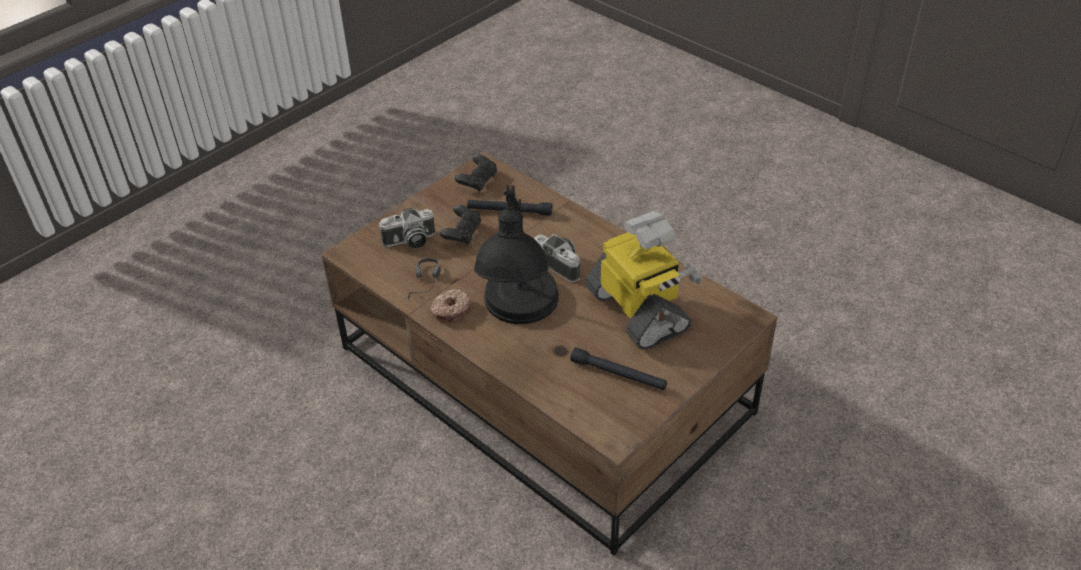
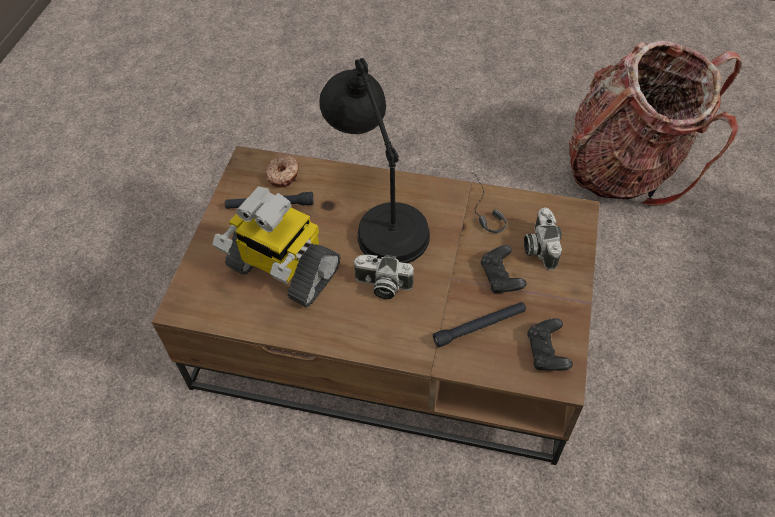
camera: 150 degrees right, 10 degrees up
camera [378,208,435,248] -> camera turned 45 degrees counterclockwise [524,208,562,270]
donut [430,289,472,323] -> donut moved to [265,154,299,187]
none -> backpack [569,41,742,206]

